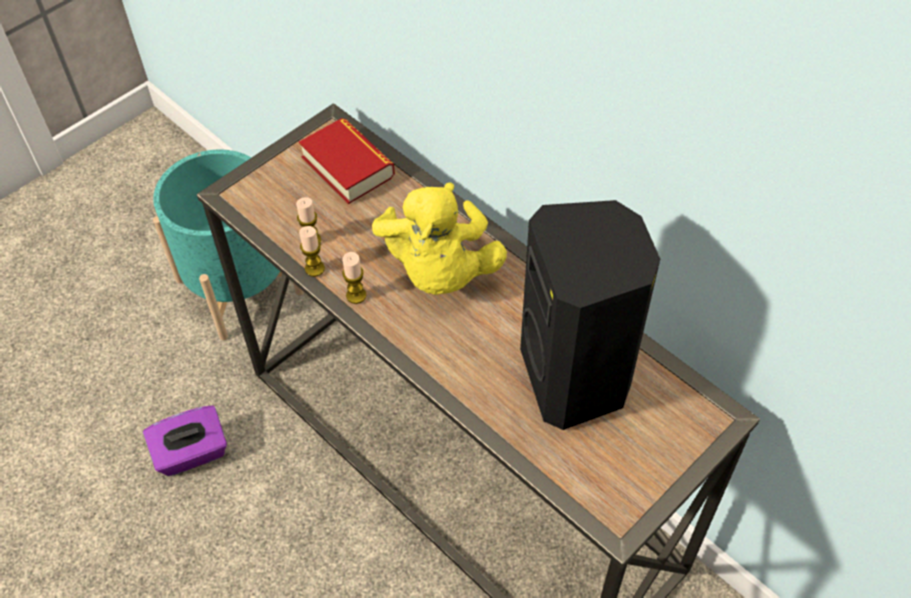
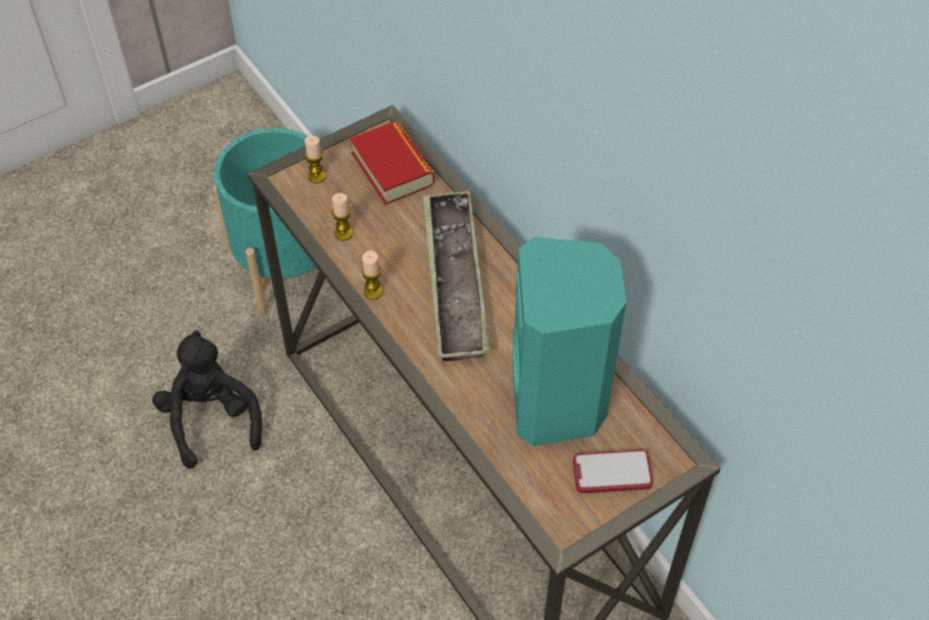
camera: 10 degrees right, 0 degrees up
purple tissue box [143,405,227,476] -> black plush toy [152,330,262,469]
candle [299,226,325,277] -> candle moved to [305,136,326,183]
yellow plush toy [372,183,507,295] -> tray [423,191,490,361]
black speaker [520,200,660,430] -> turquoise speaker [512,237,626,446]
none -> phone [573,450,653,493]

